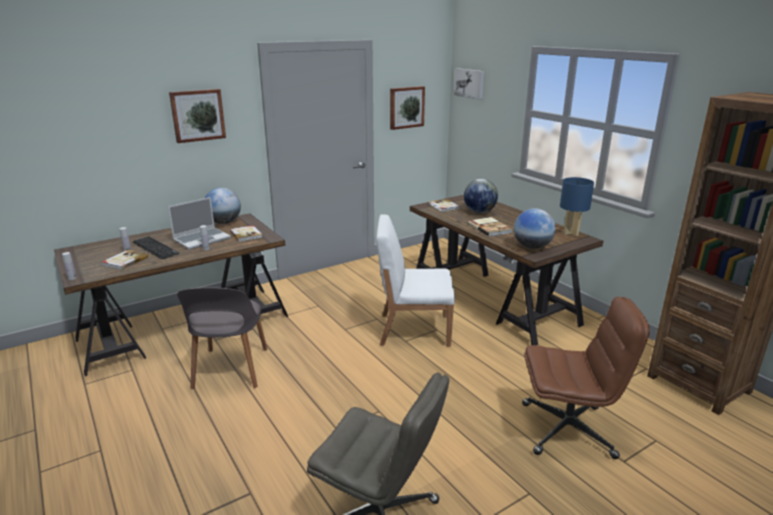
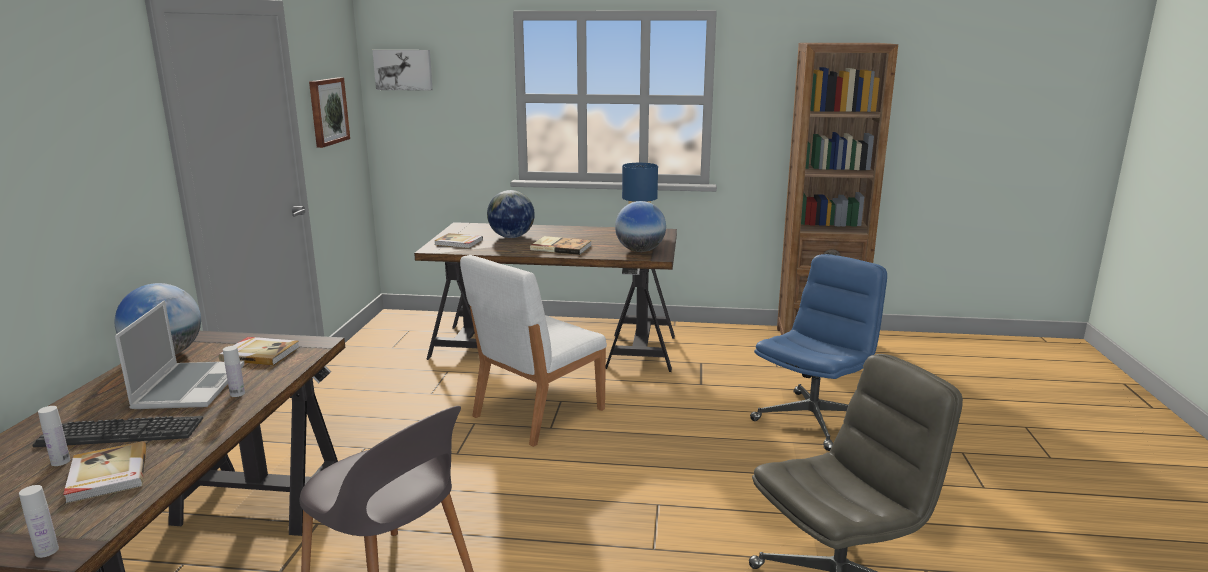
camera: 50 degrees left, 5 degrees down
picture [169,89,226,143] -> none
brown office chair [522,297,650,459] -> blue office chair [750,254,887,451]

